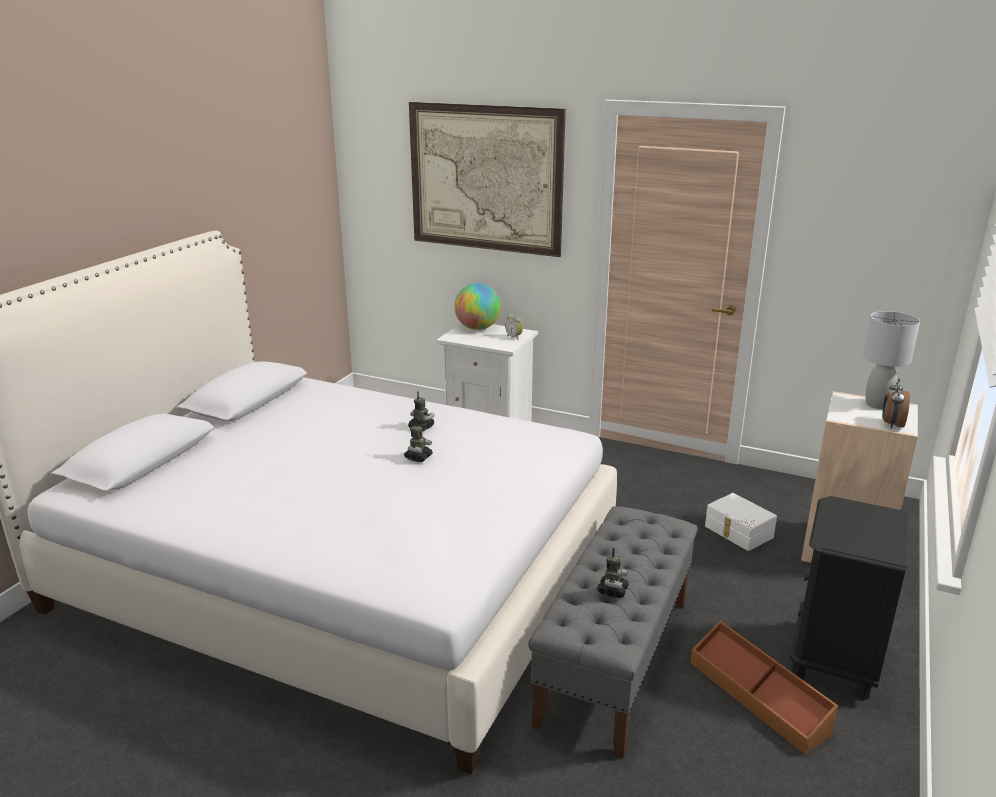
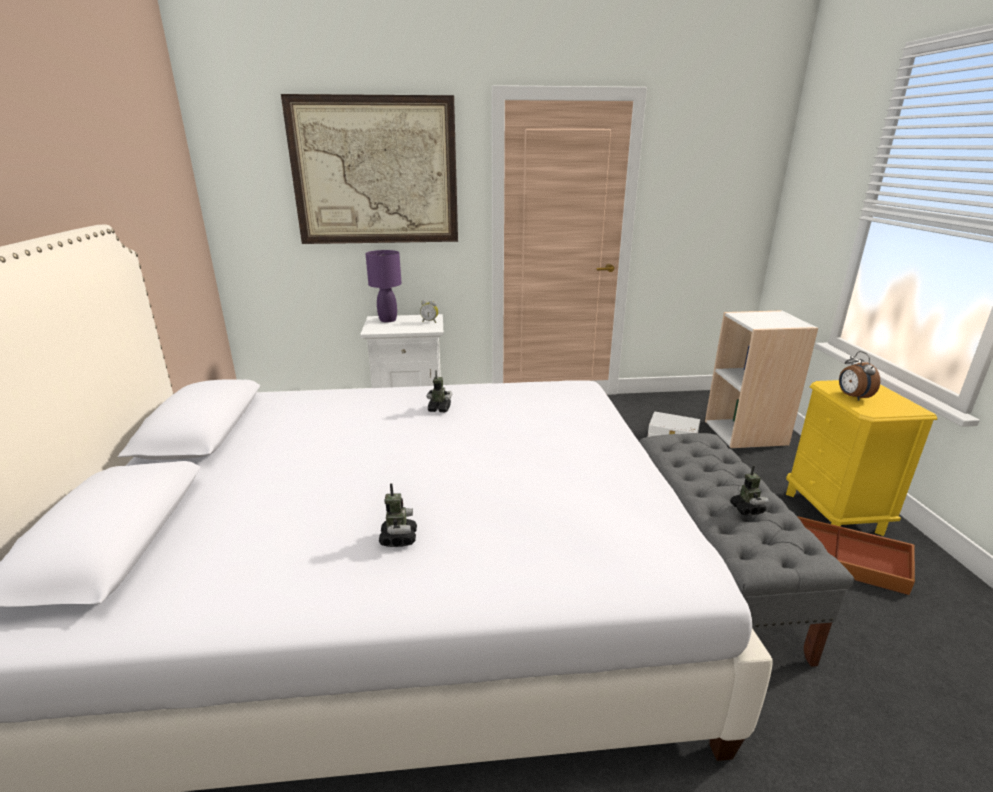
camera: 30 degrees left, 0 degrees up
toy robot [404,418,433,462] -> toy robot moved to [379,483,417,547]
globe [454,283,501,330] -> purple table lamp [365,250,402,322]
black nightstand [790,496,908,701] -> yellow nightstand [786,380,937,536]
grey table lamp [863,311,920,409] -> none
alarm clock [882,378,910,429] -> alarm clock moved to [839,351,880,401]

